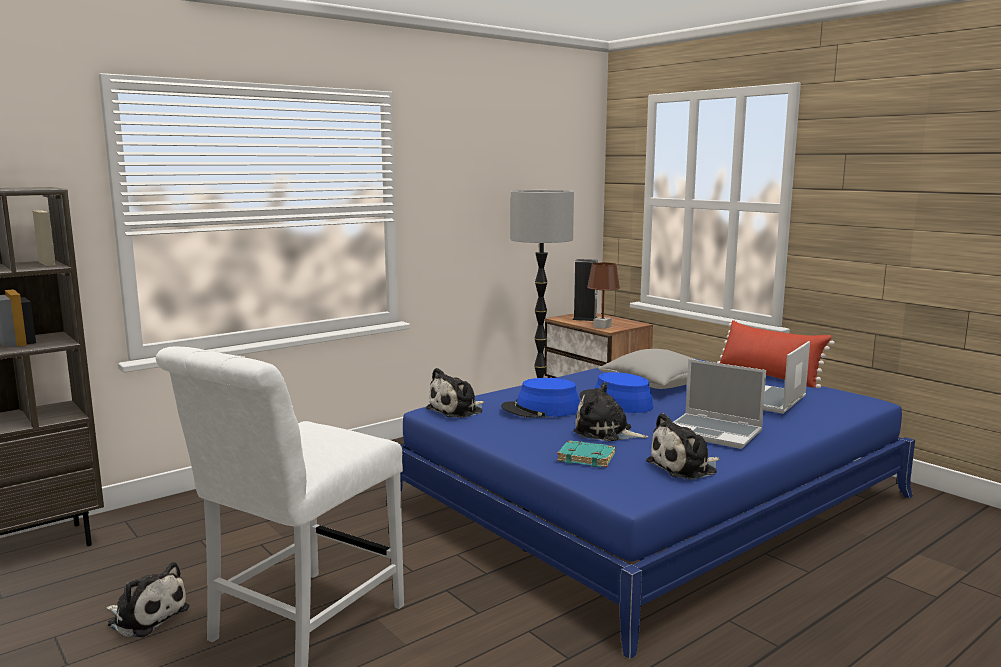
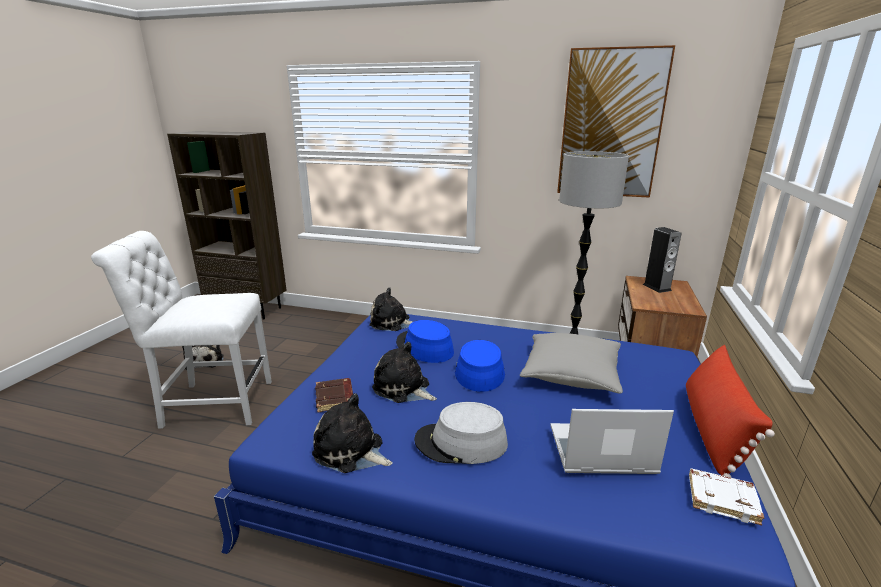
camera: 55 degrees right, 10 degrees up
turquoise book [557,440,615,468] -> brown book [315,378,353,413]
plush toy [573,382,648,442] -> plush toy turned 45 degrees counterclockwise [372,342,437,403]
brown table lamp [587,263,620,329] -> none
laptop [673,359,766,449] -> grey hat [414,402,508,464]
none -> picture [557,45,675,198]
none -> white book [689,468,764,526]

